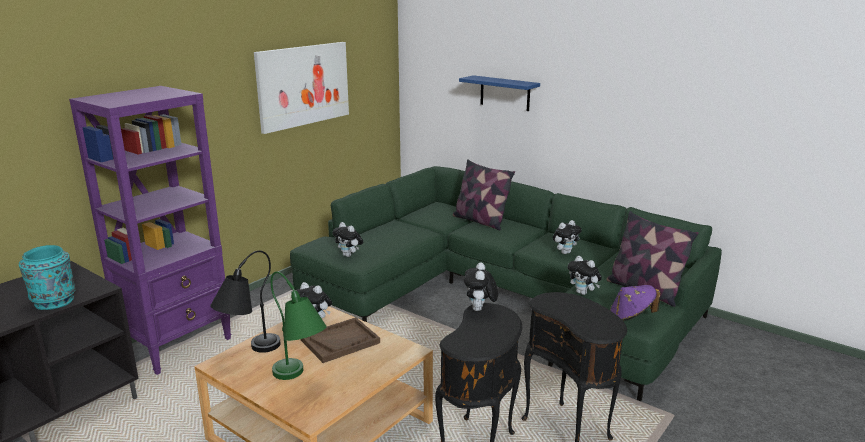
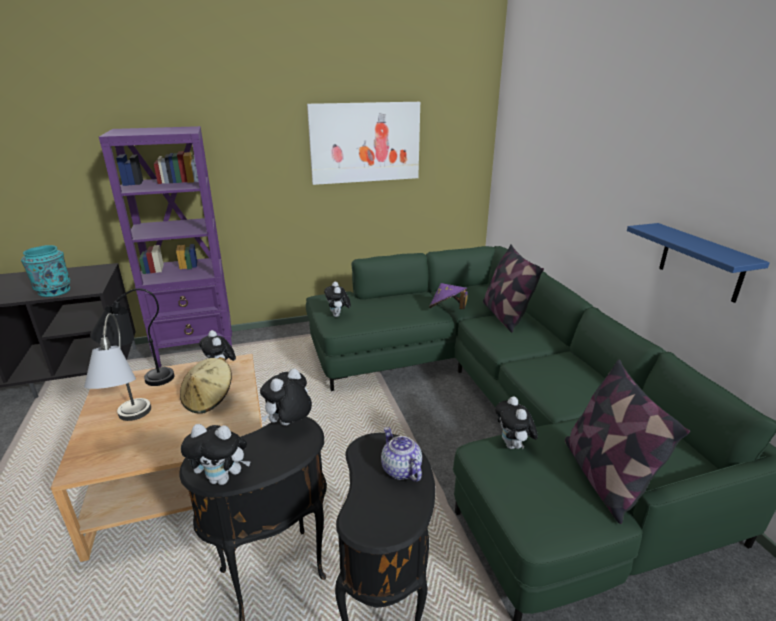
camera: 35 degrees right, 5 degrees up
green table lamp [271,271,327,380] -> grey table lamp [84,313,151,421]
brown tray [301,317,380,363] -> beige hat [180,357,232,414]
blue shelf [459,75,540,111] -> blue shelf moved to [627,223,770,303]
plush toy [553,220,582,254] -> plush toy moved to [181,424,251,485]
purple hat [610,285,660,321] -> purple hat moved to [429,283,468,309]
none -> teapot [381,427,422,482]

